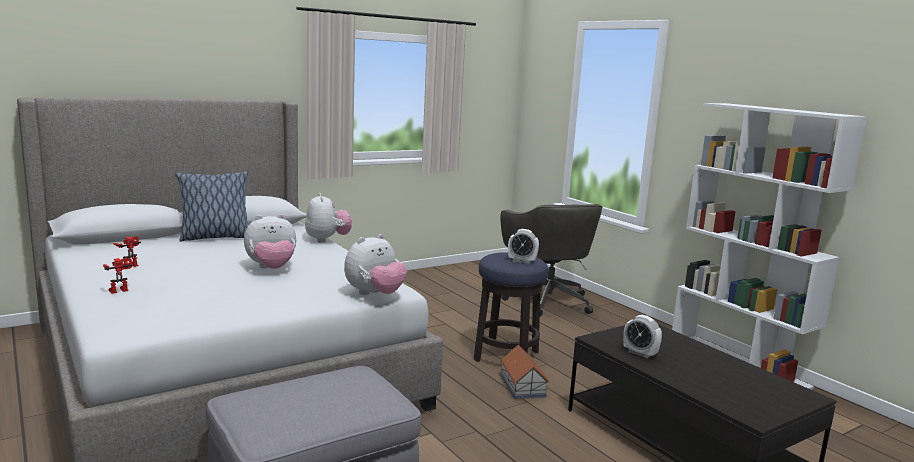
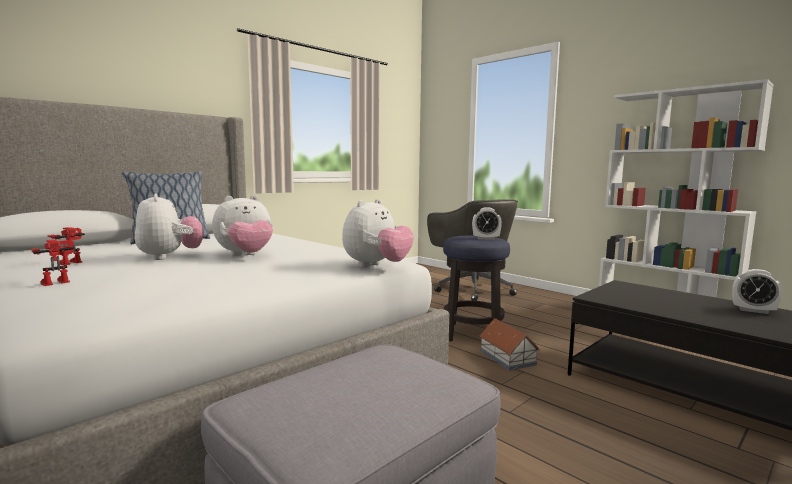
camera: 10 degrees left, 5 degrees down
plush toy [305,193,352,243] -> plush toy moved to [135,194,203,260]
alarm clock [623,315,662,358] -> alarm clock moved to [732,269,782,314]

